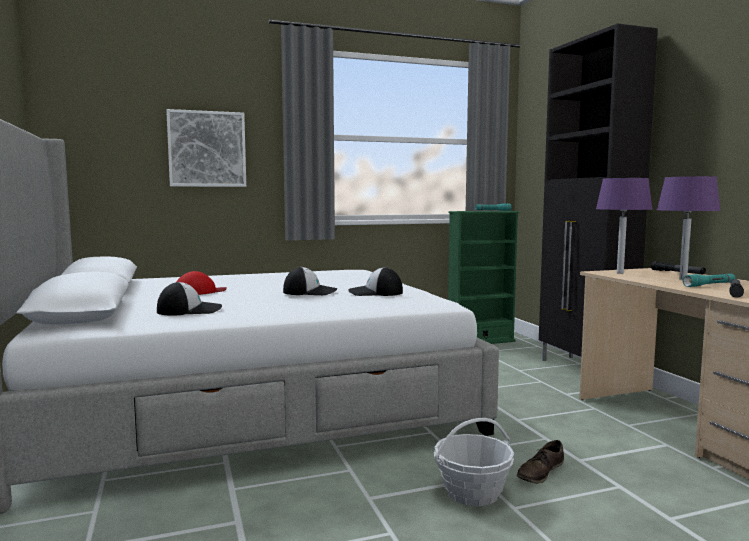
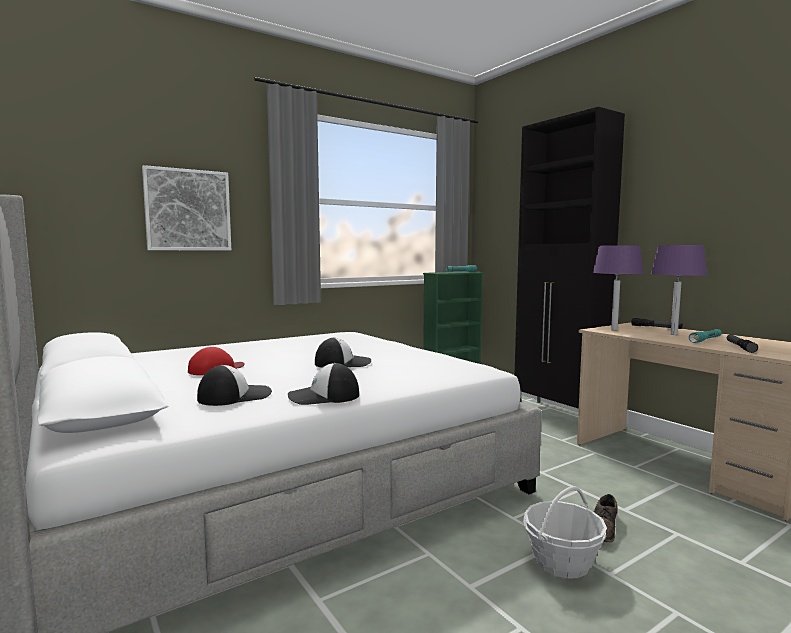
camera: 15 degrees left, 0 degrees up
cap [349,267,403,296] -> cap moved to [288,363,359,405]

